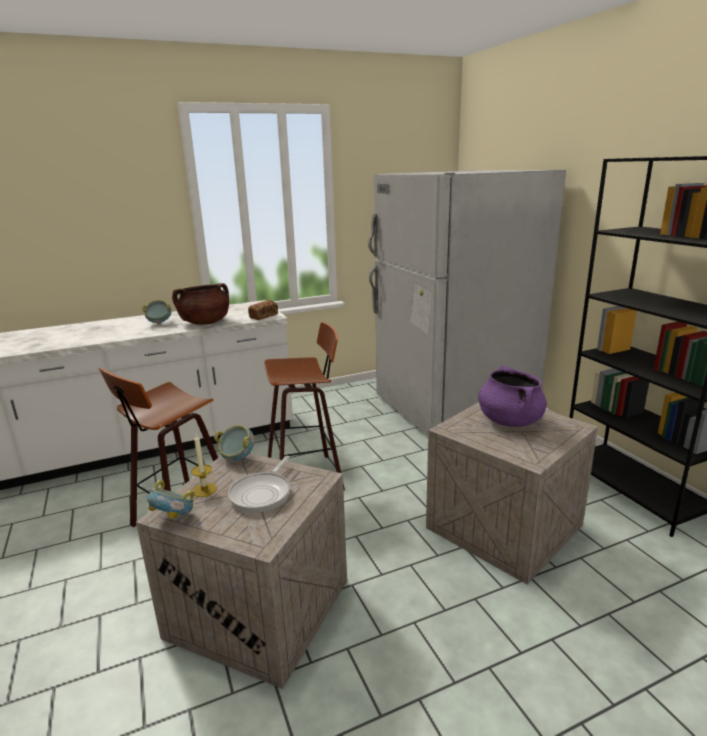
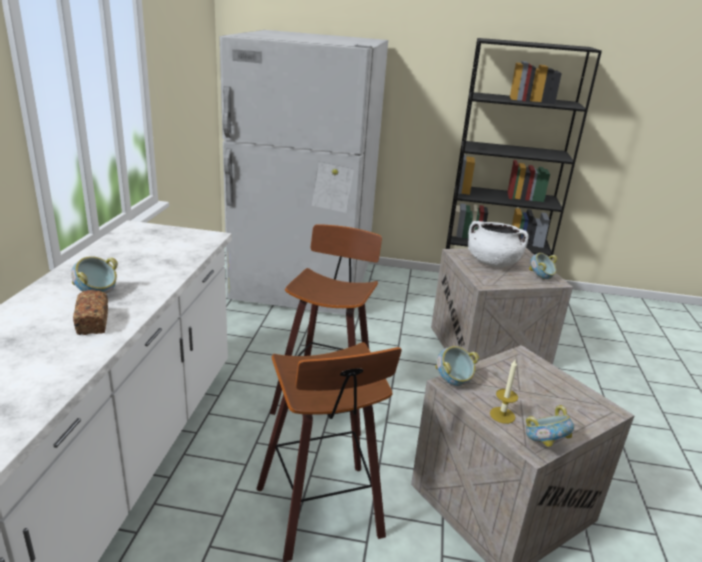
camera: 60 degrees left, 5 degrees up
brown cooking pot [172,283,229,325] -> none
frying pan [228,456,290,513] -> none
bread [248,300,278,320] -> bread moved to [73,290,108,335]
purple cooking pot [478,365,547,427] -> white cooking pot [468,221,528,267]
none -> bowl [529,253,557,280]

